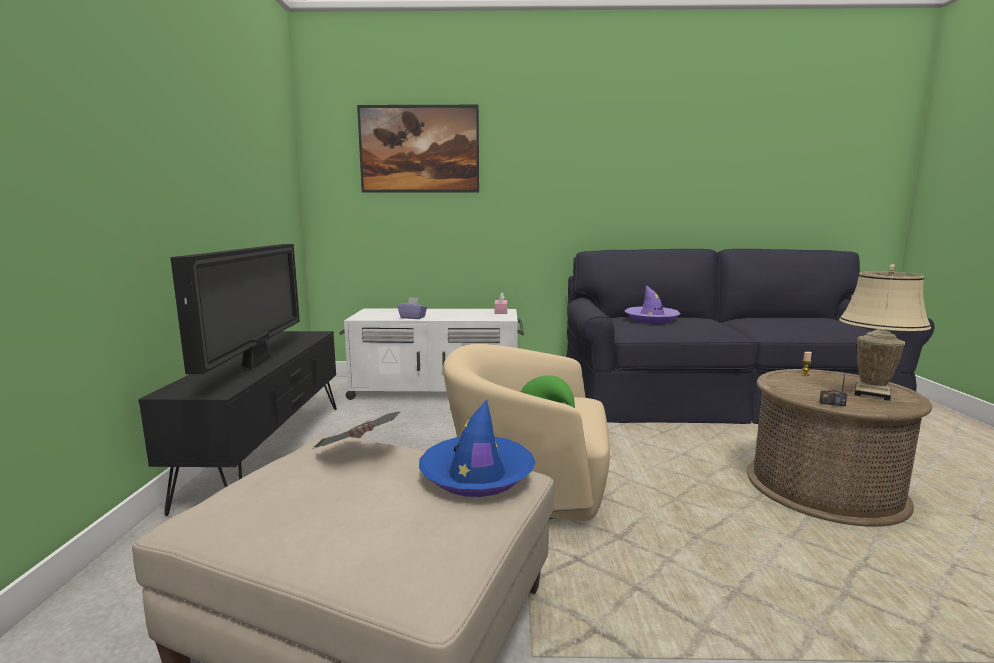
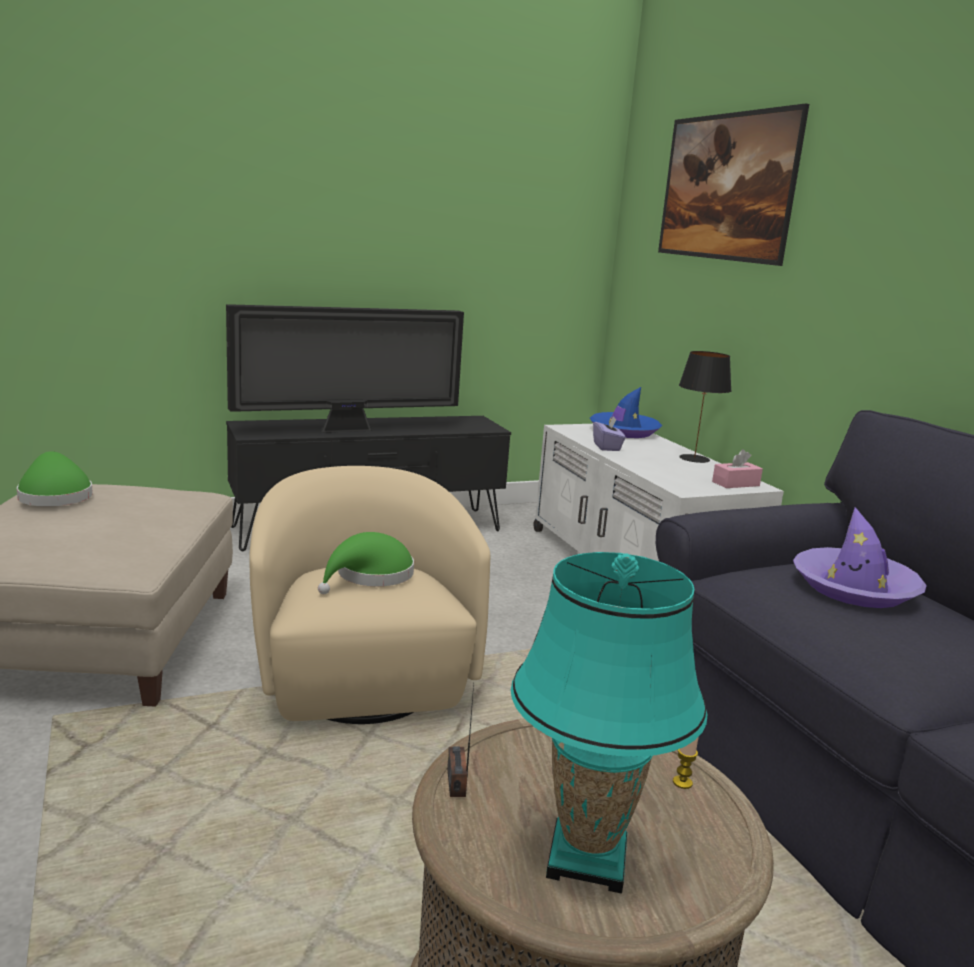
camera: 65 degrees right, 5 degrees up
newspaper [312,412,400,449] -> none
blue hat [419,400,535,497] -> blue hat moved to [590,387,662,438]
beige table lamp [839,264,931,401] -> turquoise table lamp [511,552,707,894]
none -> green hat [17,451,93,506]
none -> black table lamp [679,351,732,463]

